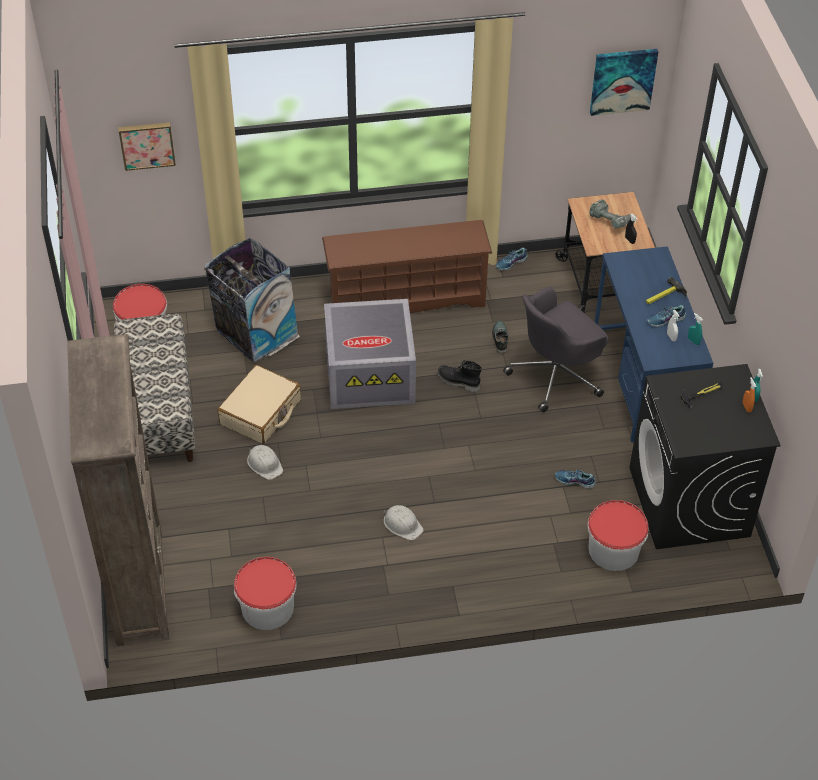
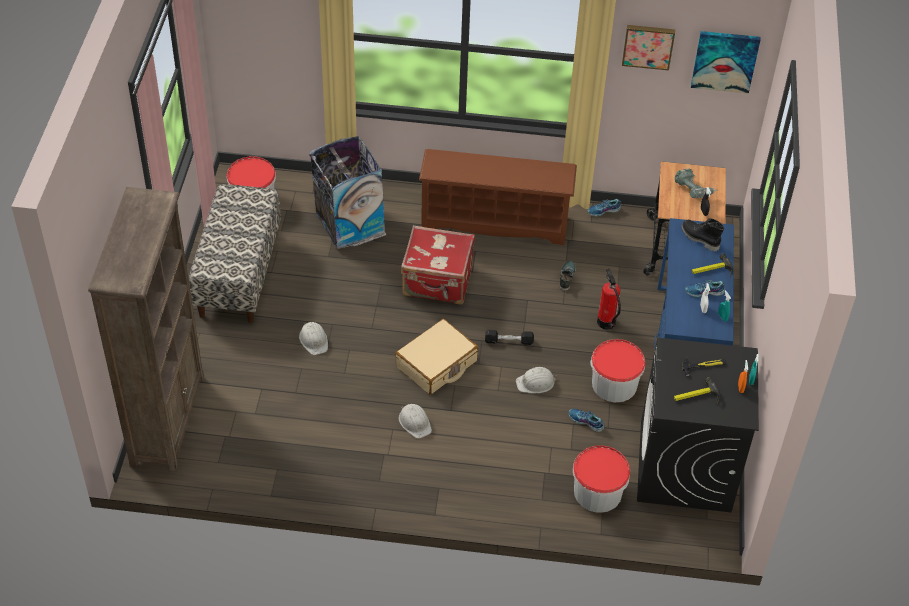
camera: 15 degrees right, 0 degrees up
picture [118,122,176,171] -> picture moved to [622,25,675,71]
beige suitcase [218,365,301,444] -> beige suitcase moved to [395,319,478,395]
bucket [234,557,297,630] -> bucket moved to [591,339,645,402]
grey storage box [324,299,416,409] -> red suitcase [401,225,475,305]
black boot [437,360,482,392] -> black boot moved to [681,218,724,252]
grey office chair [503,287,608,412] -> fire extinguisher [597,268,621,330]
none -> black dumbbell [485,330,534,345]
none -> white hard hat [516,367,556,393]
none -> hammer [674,377,720,404]

